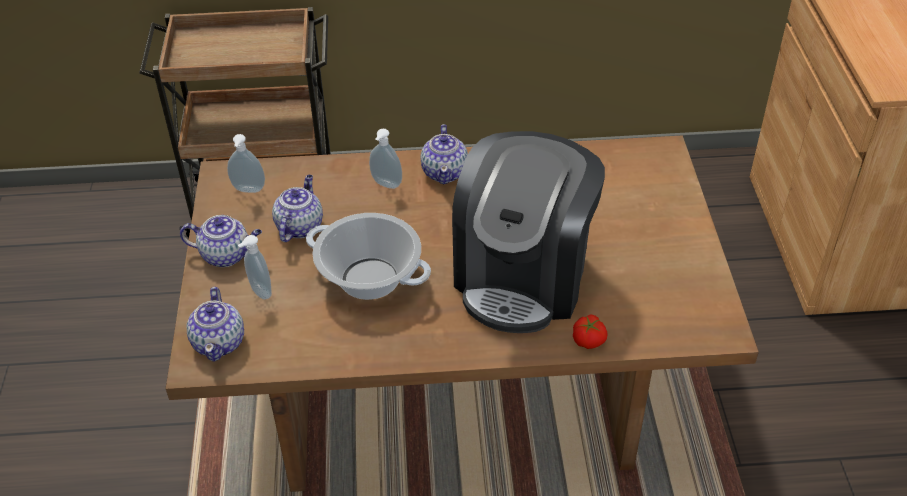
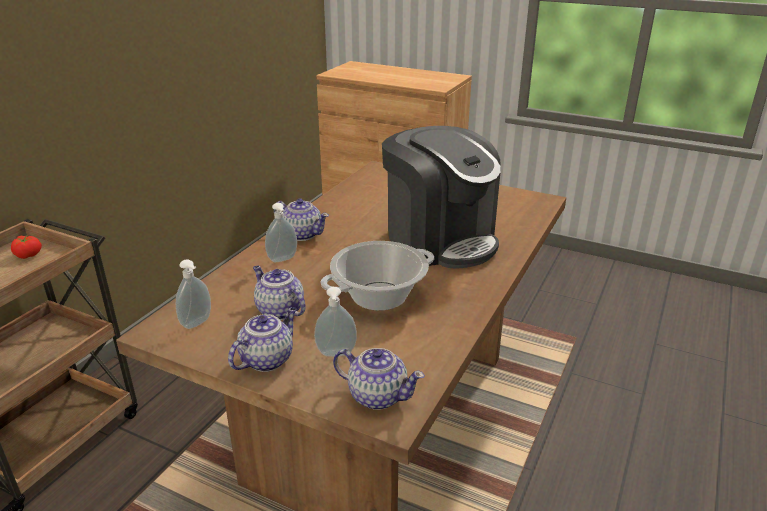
camera: 60 degrees left, 15 degrees down
tomato [573,314,608,349] -> tomato moved to [11,235,42,259]

